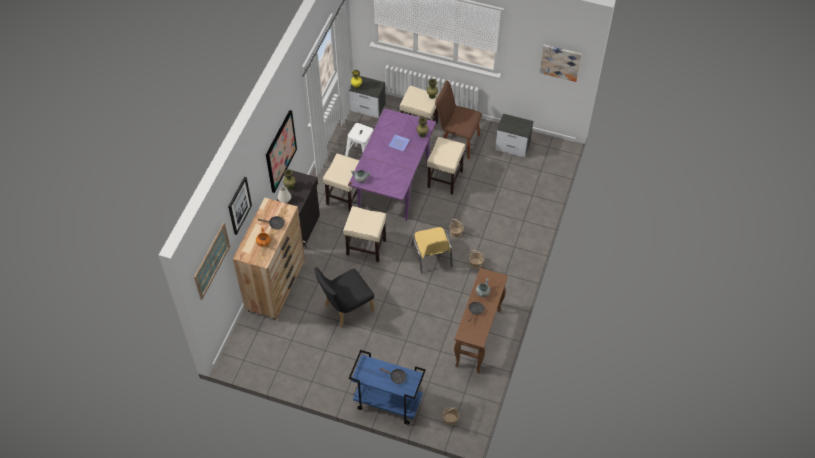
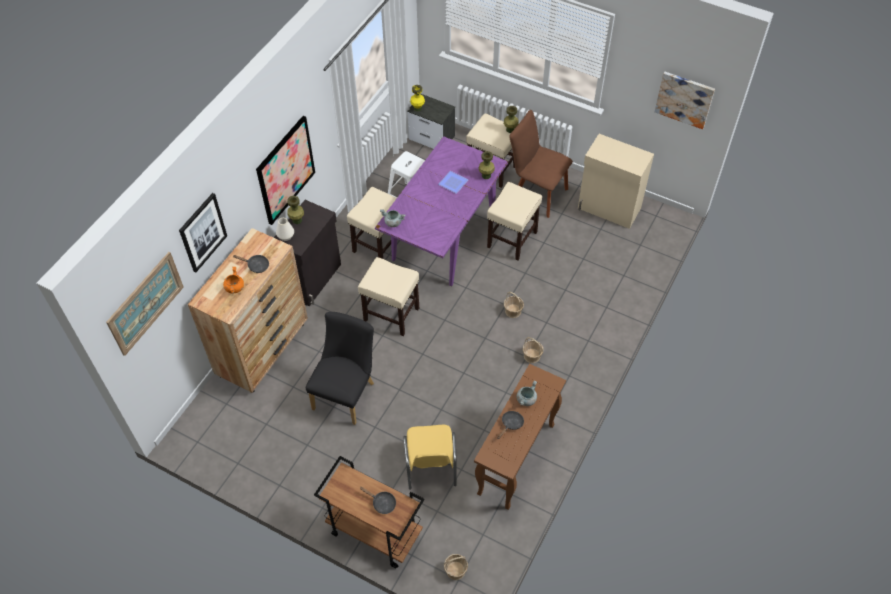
camera: 10 degrees right, 0 degrees up
black chair [314,267,374,327] -> black chair turned 135 degrees clockwise [306,312,374,425]
blue cart [349,350,426,425] -> brown cart [314,456,425,568]
yellow chair [411,227,452,274] -> yellow chair moved to [404,425,457,490]
nightstand [495,114,534,157] -> beige cabinet [578,134,654,229]

